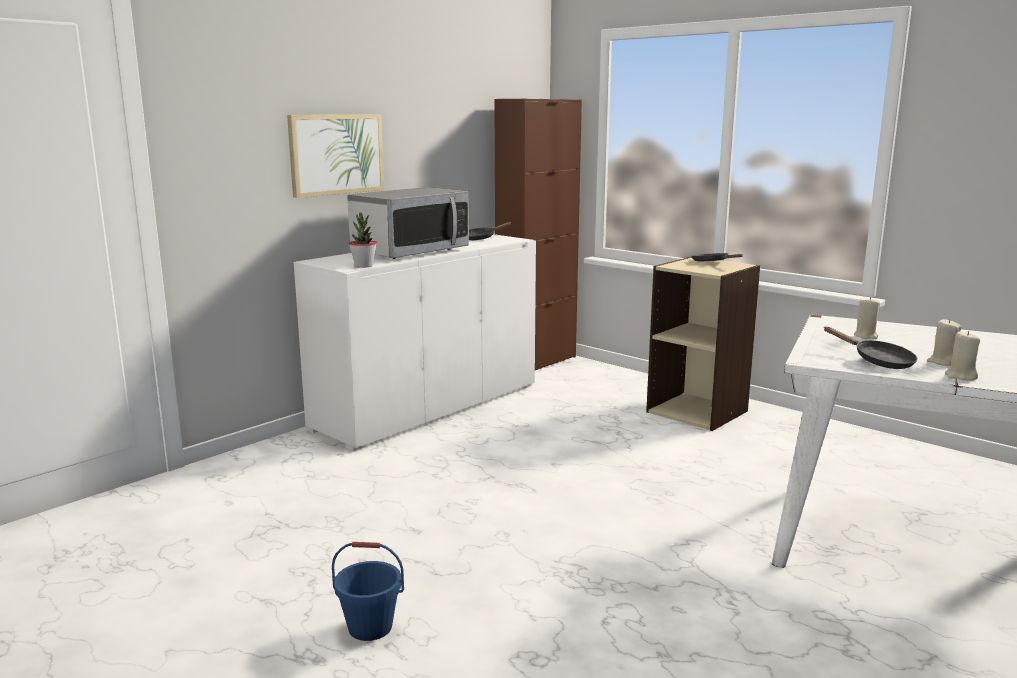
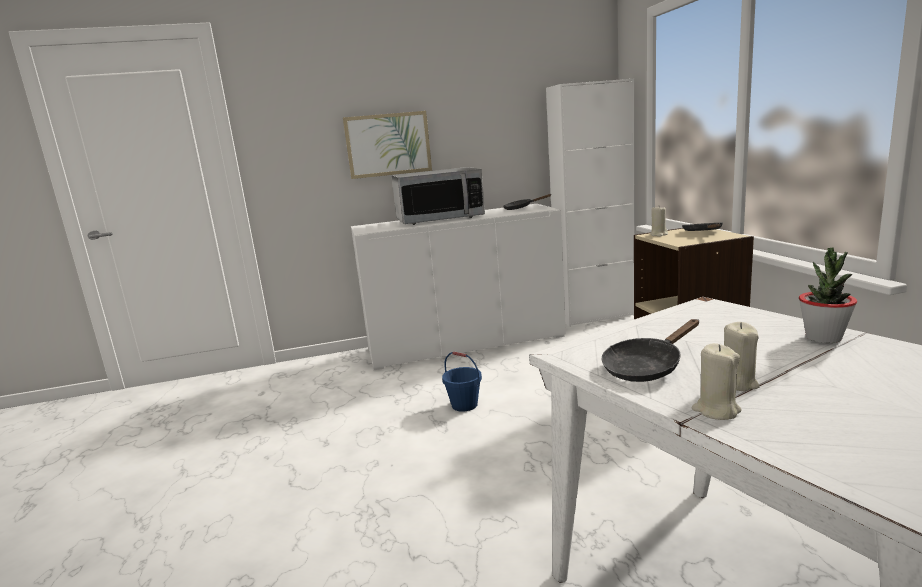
camera: 35 degrees right, 0 degrees up
blue bucket [332,542,404,641] -> blue bucket moved to [442,351,482,412]
potted plant [349,213,377,268] -> potted plant moved to [799,247,857,343]
brown cabinet [495,99,582,370] -> white cabinet [546,78,635,327]
black frying pan [824,327,917,369] -> black frying pan turned 60 degrees clockwise [601,319,699,382]
beige candle [854,297,880,339] -> beige candle moved to [650,207,668,237]

